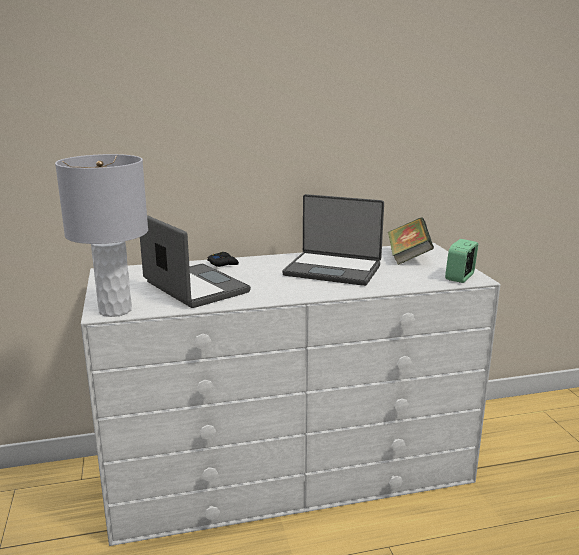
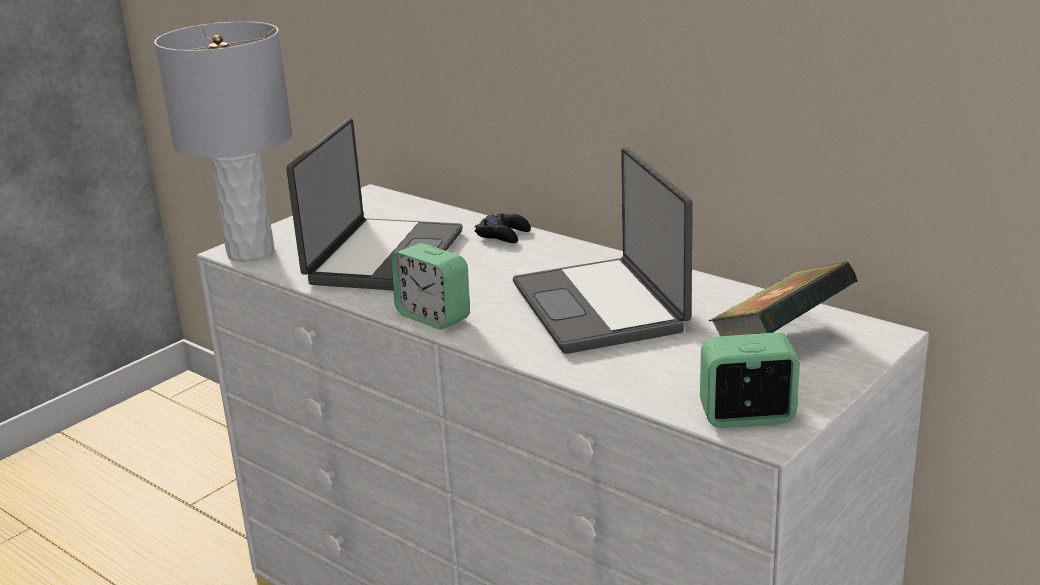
camera: 55 degrees right, 5 degrees up
none -> alarm clock [391,243,470,329]

